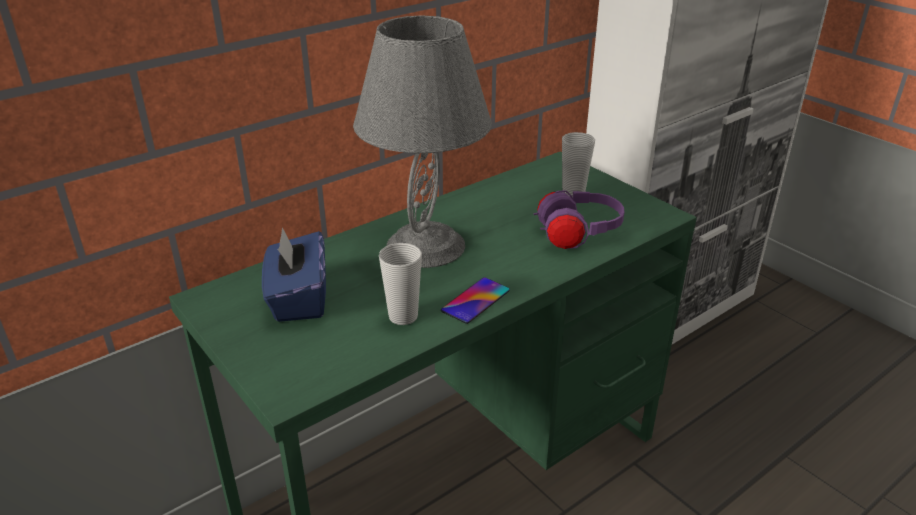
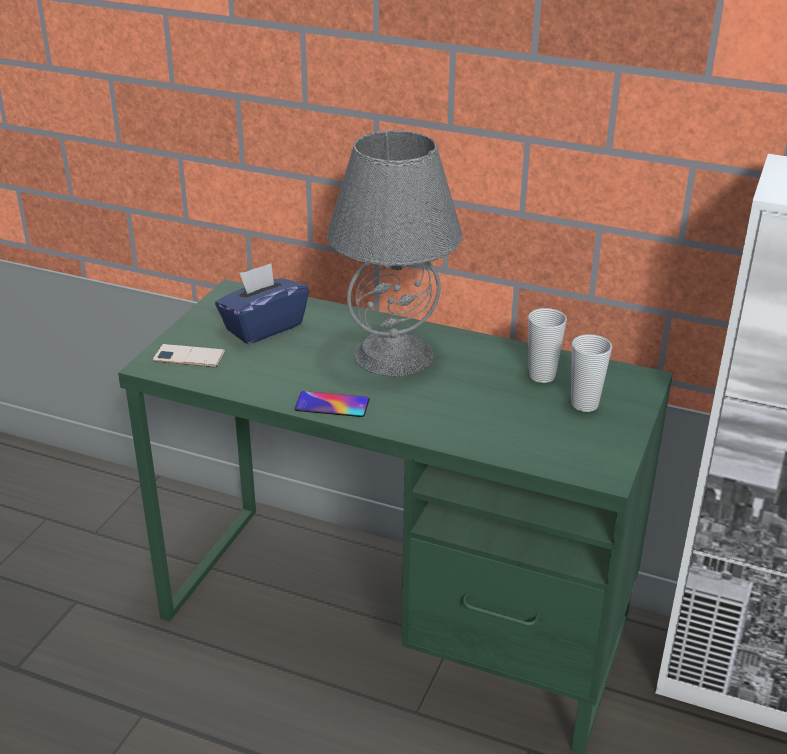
camera: 60 degrees right, 0 degrees up
cup [379,243,422,325] -> cup moved to [528,308,567,383]
purple headphones [534,190,624,249] -> none
none -> phone [152,344,225,367]

